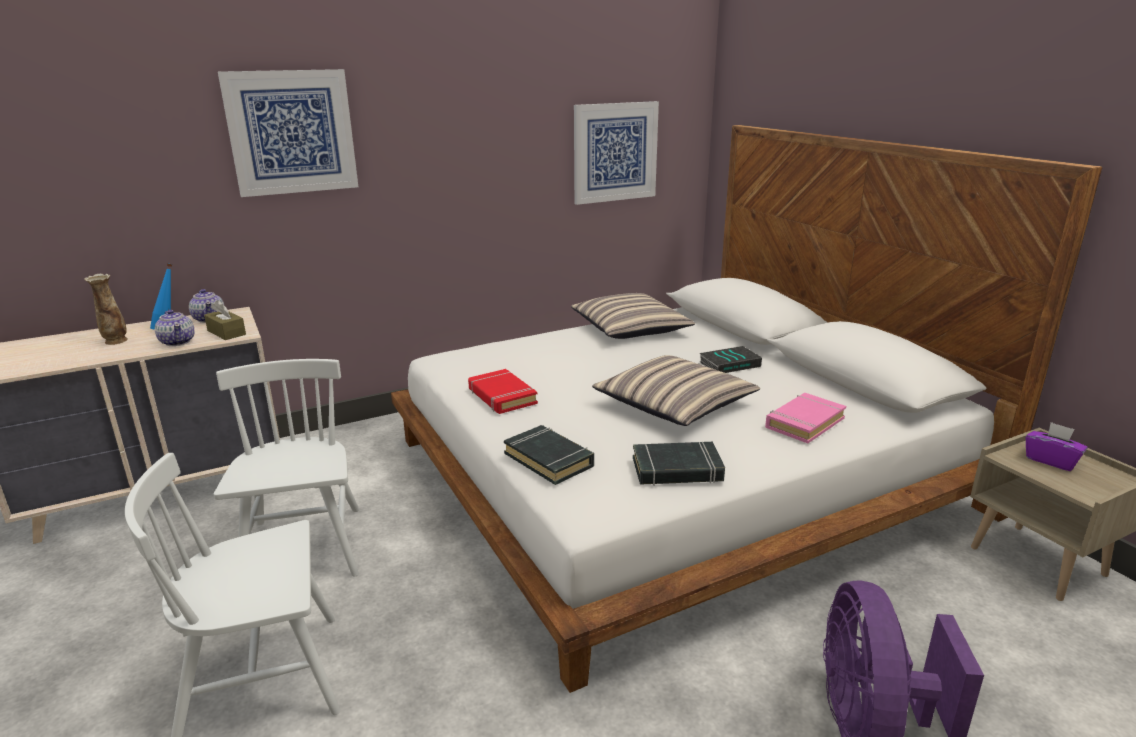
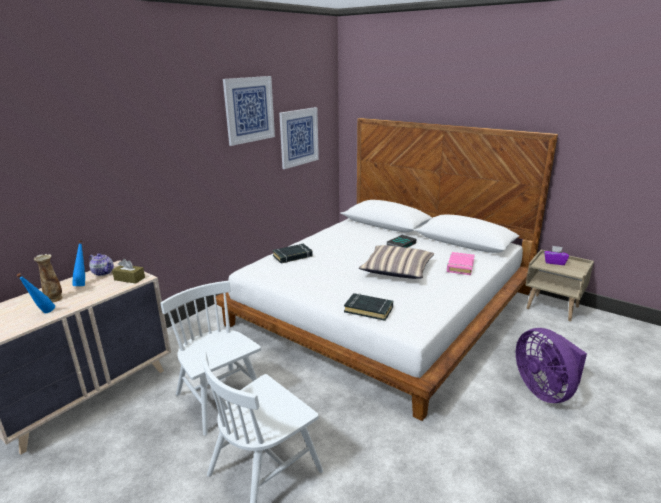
camera: 25 degrees left, 0 degrees up
teapot [155,310,195,346] -> none
picture [218,69,358,197] -> picture moved to [223,76,275,146]
red book [468,369,538,414] -> none
pillow [571,293,695,339] -> none
black book [633,442,725,486] -> black book moved to [273,244,313,263]
none -> blue bottle [17,273,55,313]

